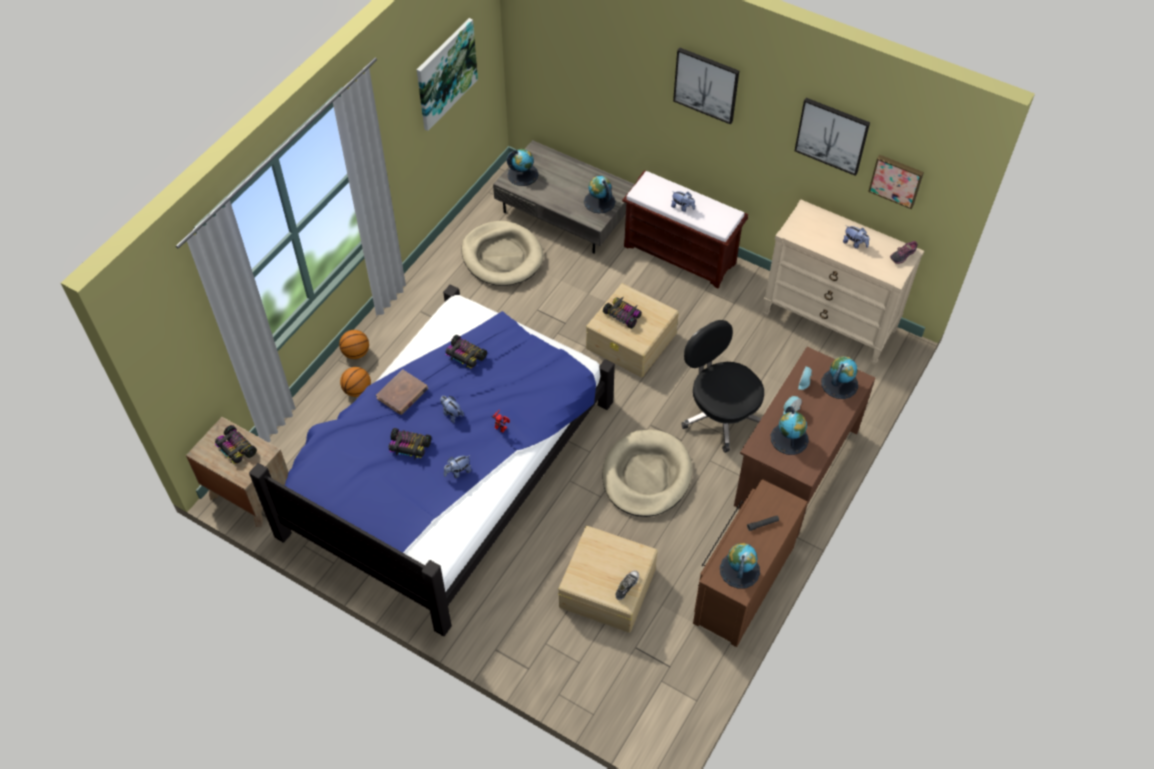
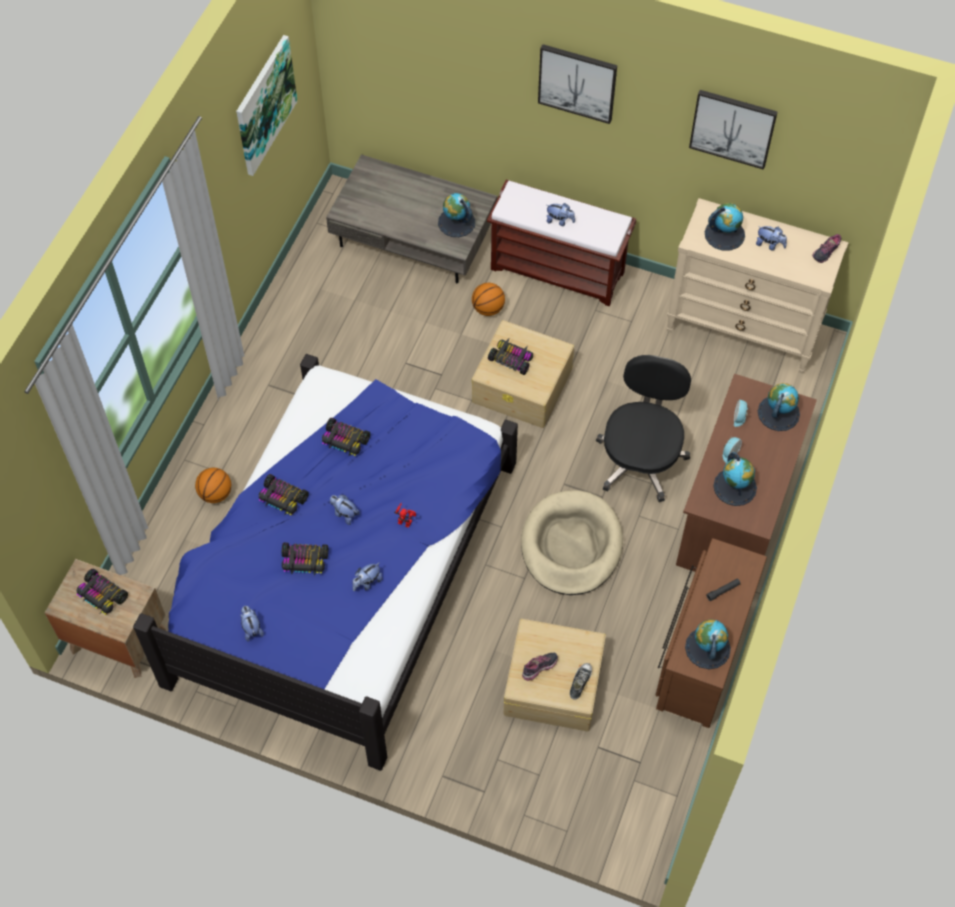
camera: 10 degrees left, 5 degrees up
basketball [339,330,369,359] -> basketball moved to [472,283,505,316]
brown book [376,369,428,415] -> toy car [259,474,309,515]
beige dog bed [462,221,544,286] -> none
globe [507,149,539,186] -> globe moved to [705,203,745,251]
black office chair [681,320,764,453] -> black office chair turned 60 degrees clockwise [596,355,691,502]
picture [868,155,924,209] -> none
none -> plush toy [241,606,264,642]
none -> shoe [522,653,558,681]

